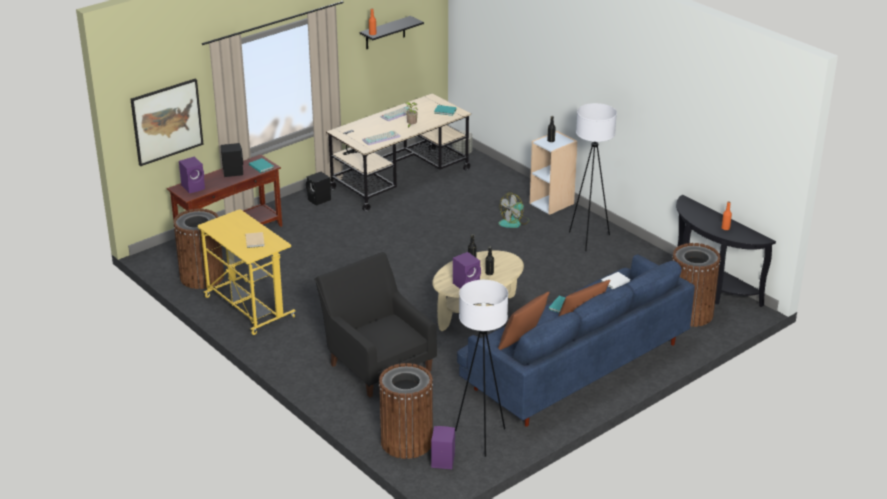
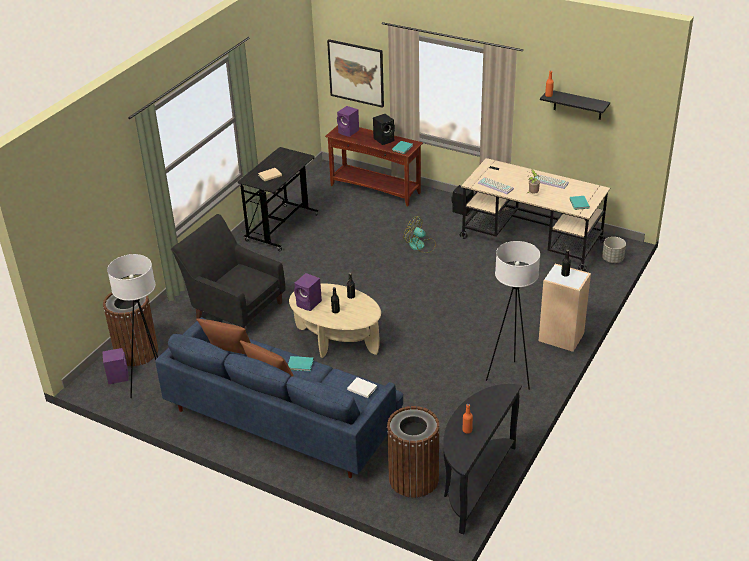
camera: 70 degrees right, 5 degrees up
brown trash can [173,209,224,289] -> none
yellow desk [198,210,296,335] -> black desk [238,147,318,252]
black armchair [314,252,437,398] -> black armchair turned 90 degrees counterclockwise [171,214,286,328]
fan [498,192,529,228] -> fan moved to [404,217,436,253]

